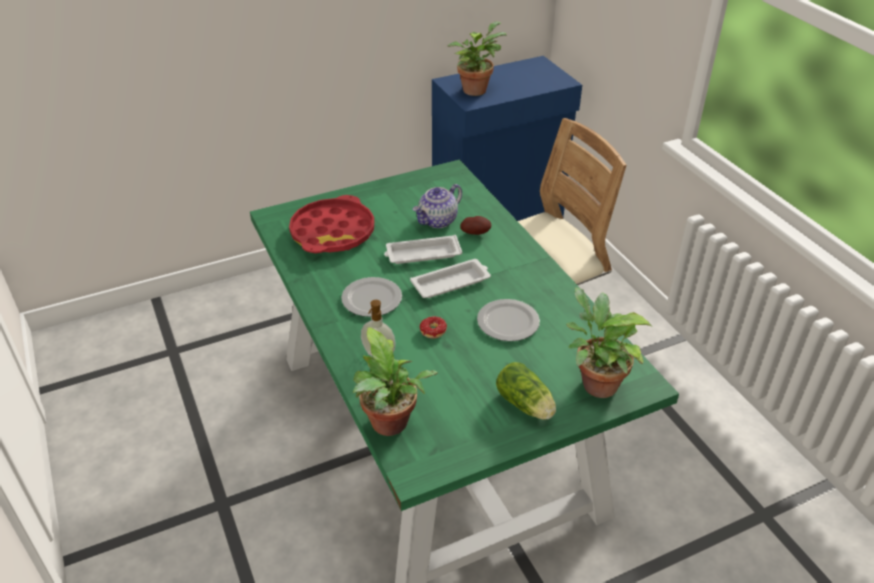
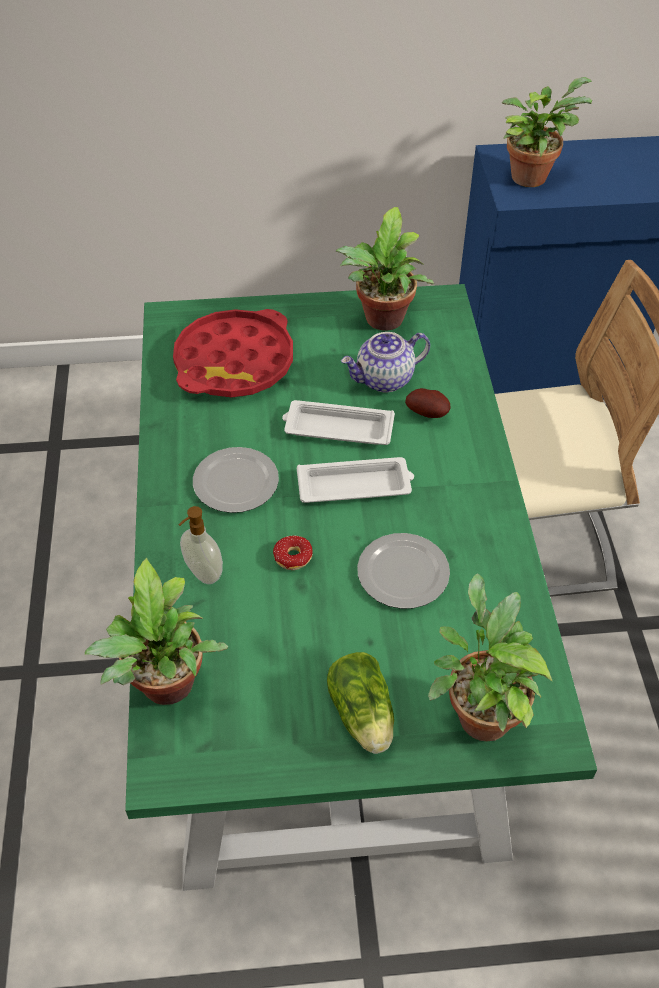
camera: 20 degrees right, 10 degrees up
none -> potted plant [336,207,434,331]

